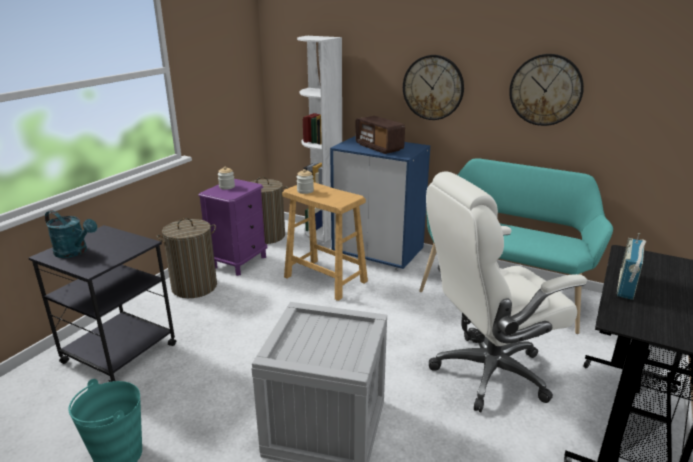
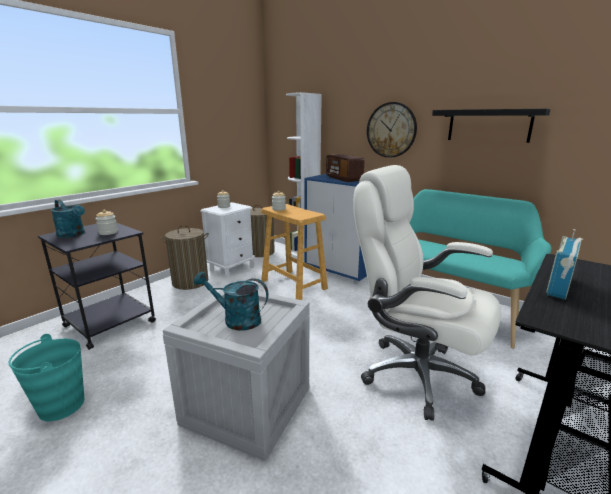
camera: 10 degrees right, 5 degrees down
purple nightstand [198,179,267,276] -> white nightstand [200,202,255,277]
white office chair [426,171,587,412] -> white office chair turned 45 degrees clockwise [353,165,501,421]
wall clock [509,54,584,126] -> black shelf [432,109,550,143]
none -> jar [95,210,118,235]
none -> turquoise watering can [194,271,268,331]

